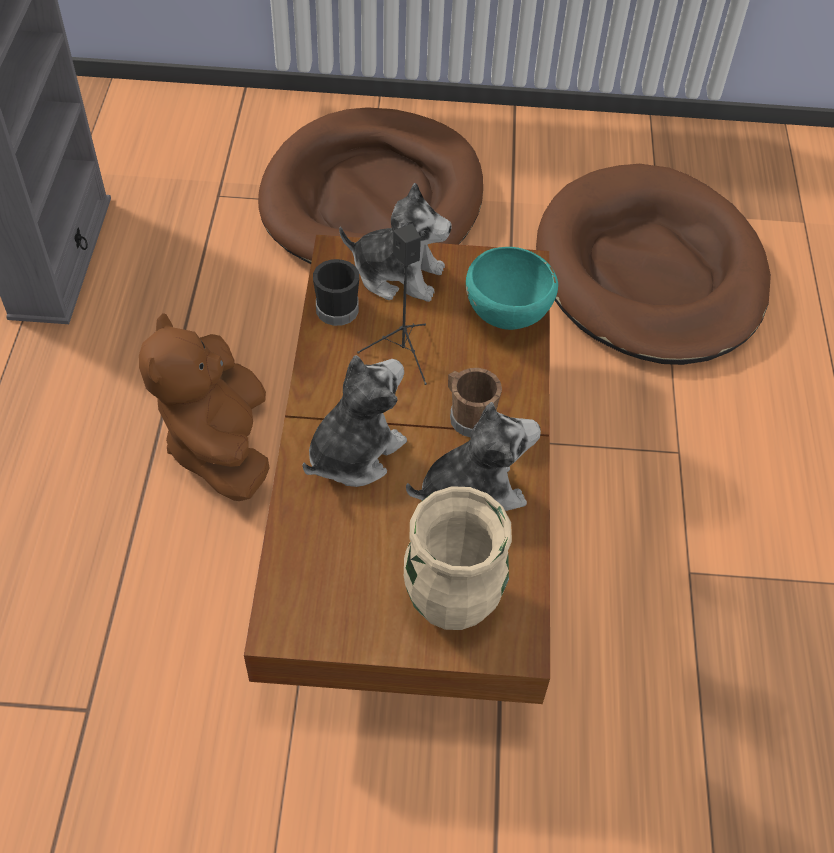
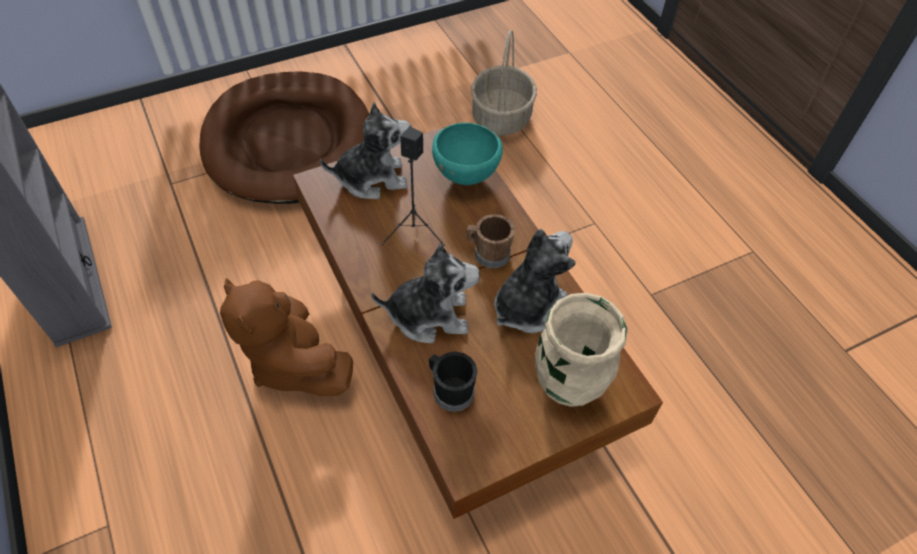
camera: 30 degrees left, 0 degrees up
plush toy [303,355,407,487] -> plush toy turned 75 degrees clockwise [371,243,480,343]
black mug [313,259,359,326] -> black mug moved to [429,352,478,412]
brown dog bed [536,164,771,365] -> basket [471,30,537,136]

